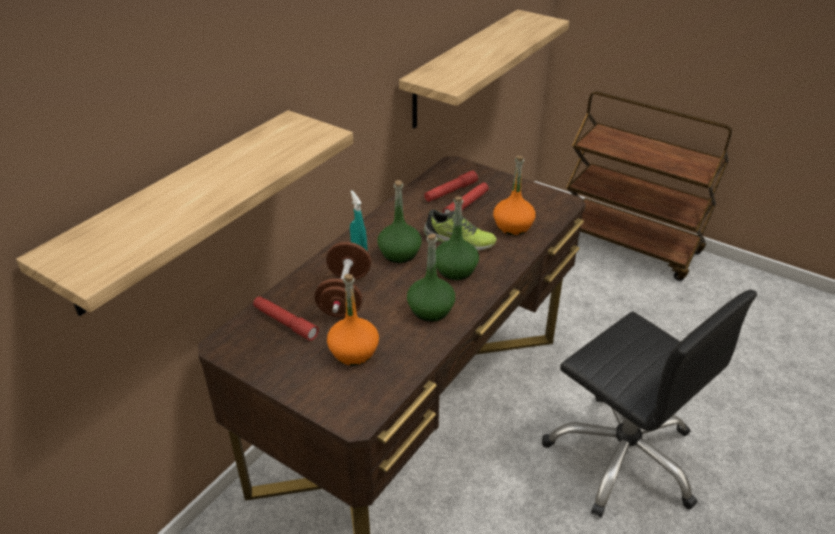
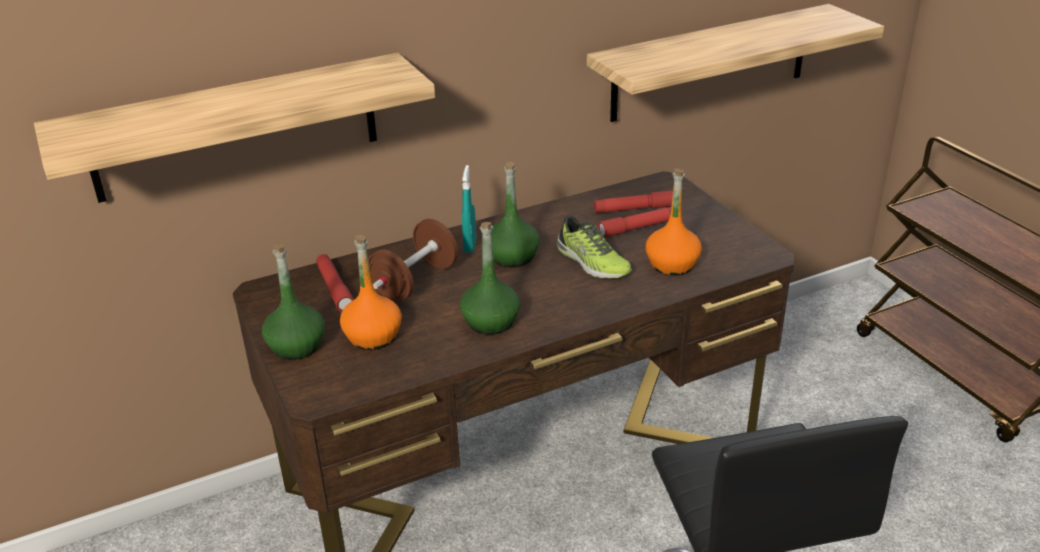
camera: 30 degrees right, 5 degrees down
green bottle [436,197,479,280] -> green bottle moved to [262,245,325,360]

